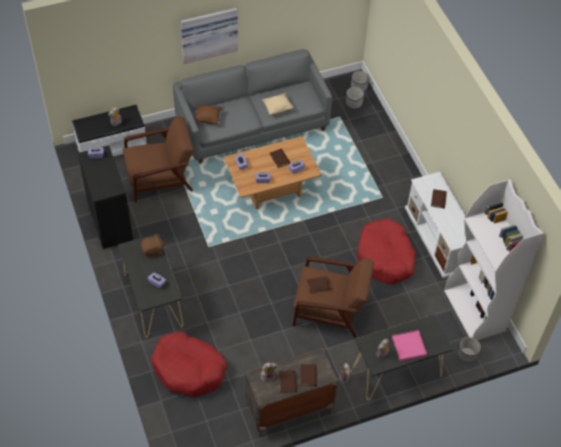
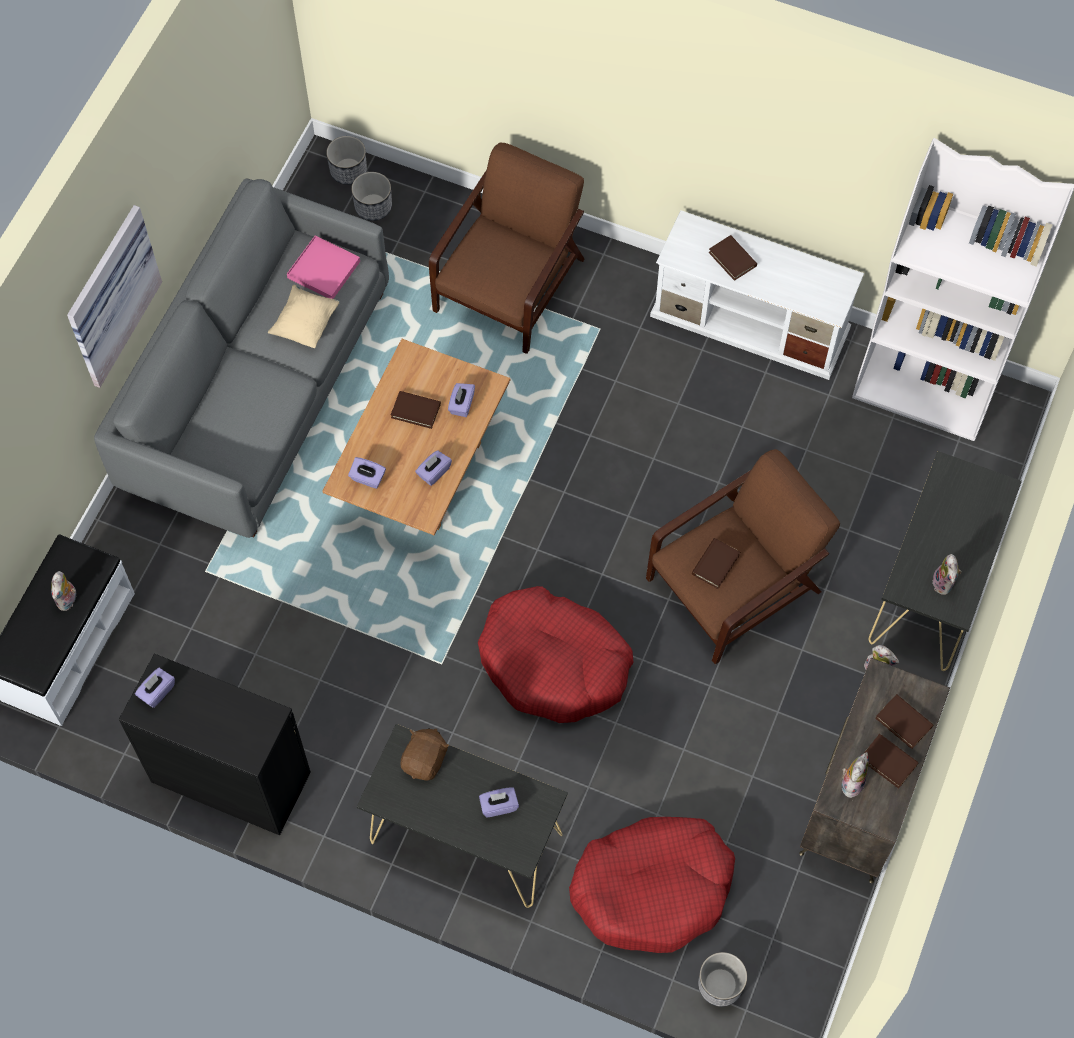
camera: 45 degrees left, 10 degrees up
brown armchair [123,117,193,203] -> brown armchair moved to [429,142,584,354]
brown pillow [194,104,225,124] -> none
red dog bed [357,218,415,284] -> red dog bed moved to [478,586,633,723]
pink tray [392,330,427,361] -> pink tray moved to [287,235,360,299]
planter [458,337,481,363] -> planter moved to [698,952,747,1007]

